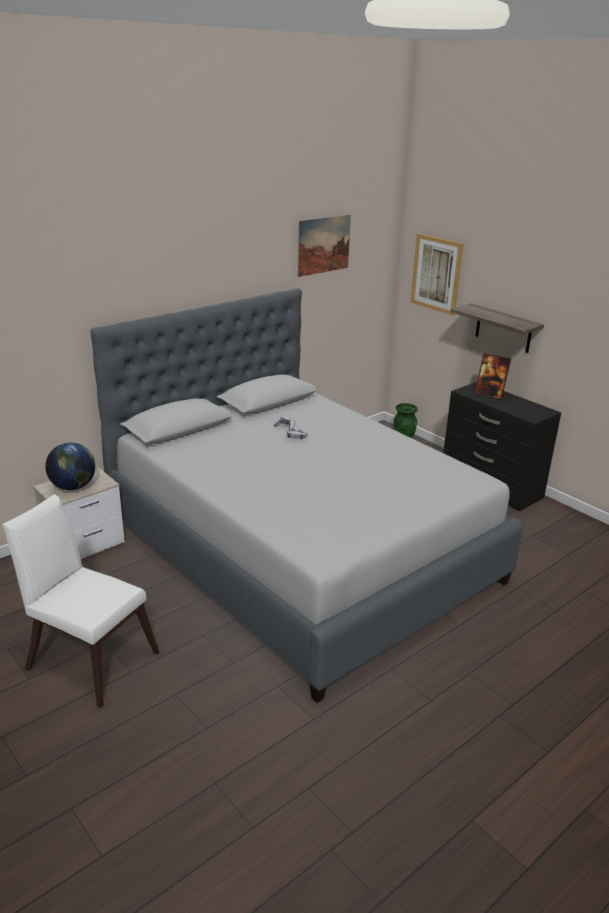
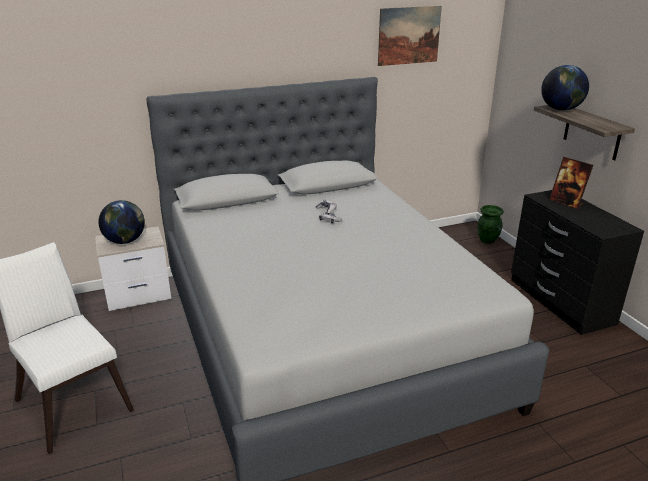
camera: 20 degrees right, 0 degrees up
picture [410,233,464,316] -> none
none -> globe [541,65,589,111]

